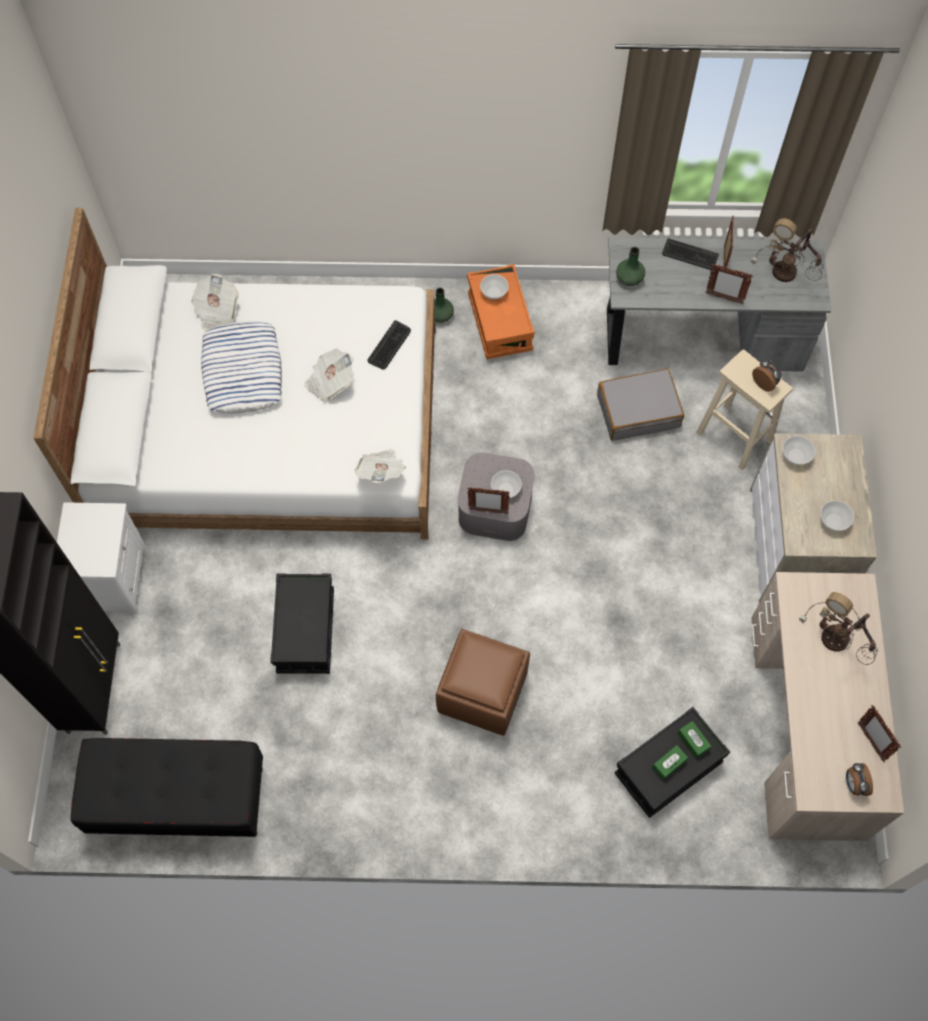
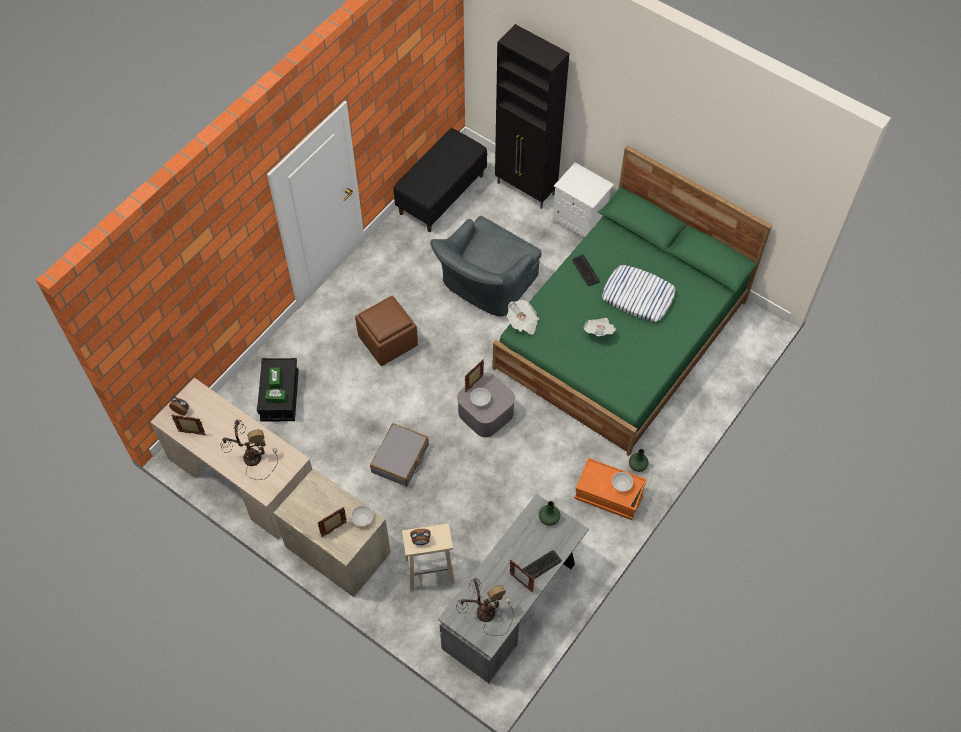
camera: 125 degrees right, 5 degrees down
white bed [33,208,436,540] -> green bed [492,145,772,456]
newspaper [191,274,239,331] -> none
black storage box [270,574,334,674] -> grey armchair [430,216,541,316]
keyboard [368,320,411,370] -> keyboard moved to [572,254,600,286]
grey suitcase [597,369,684,441] -> grey suitcase moved to [370,423,429,487]
picture frame [706,264,753,304] -> picture frame moved to [317,507,347,537]
bowl [820,500,854,531] -> none

